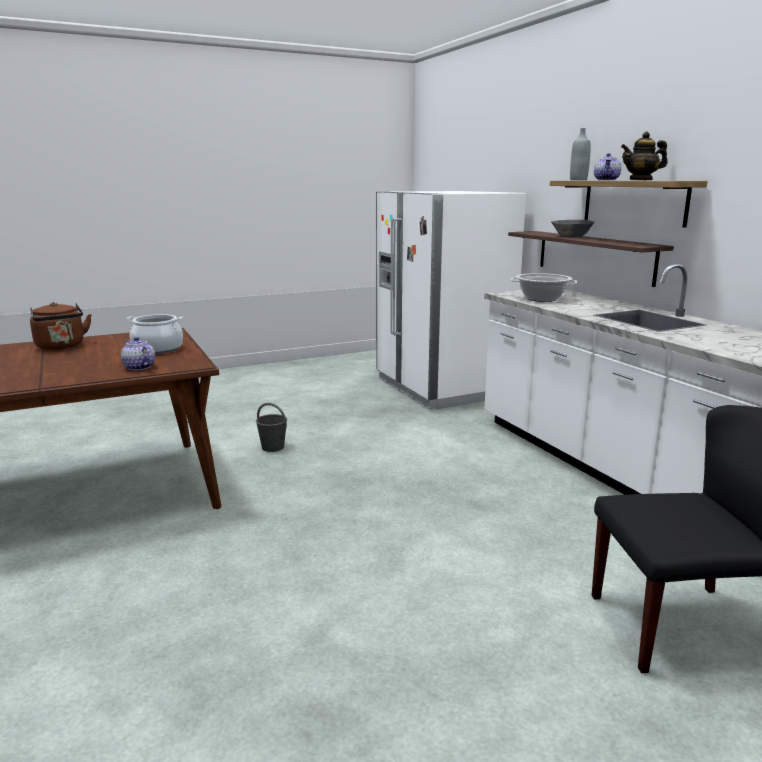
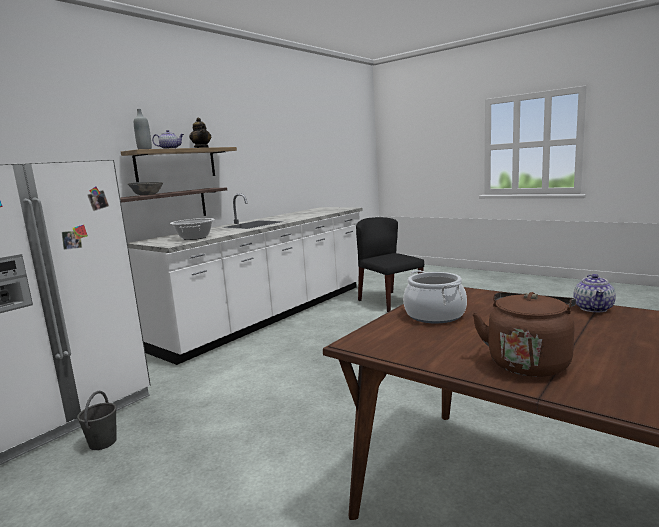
camera: 115 degrees left, 5 degrees down
teapot [121,337,155,371] -> teapot moved to [573,274,616,312]
grey bucket [256,403,287,452] -> grey bucket moved to [77,391,117,450]

